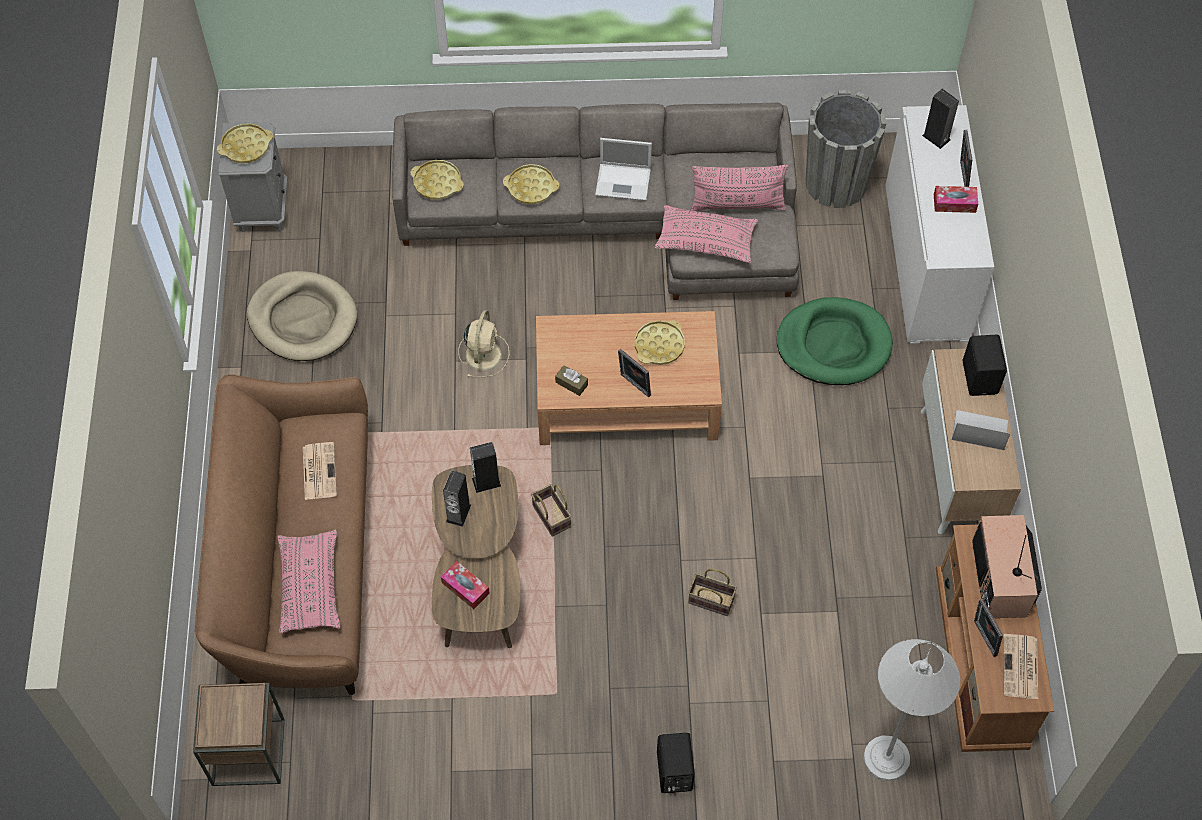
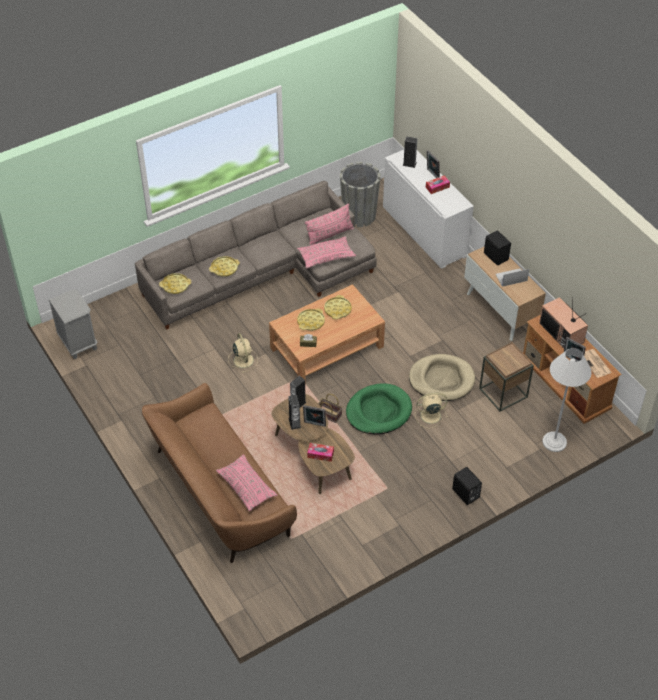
camera: 30 degrees left, 10 degrees down
brown side table [193,683,284,786] -> brown side table moved to [479,342,534,411]
yellow tray [217,123,273,163] -> yellow tray moved to [297,309,325,331]
beige dog bed [247,271,357,361] -> beige dog bed moved to [409,354,475,401]
newspaper [303,442,337,500] -> none
laptop [595,138,652,201] -> none
picture frame [618,349,651,397] -> picture frame moved to [303,405,326,427]
basket [688,569,737,616] -> beige fan [415,392,448,428]
green dog bed [777,297,893,385] -> green dog bed moved to [346,383,412,435]

